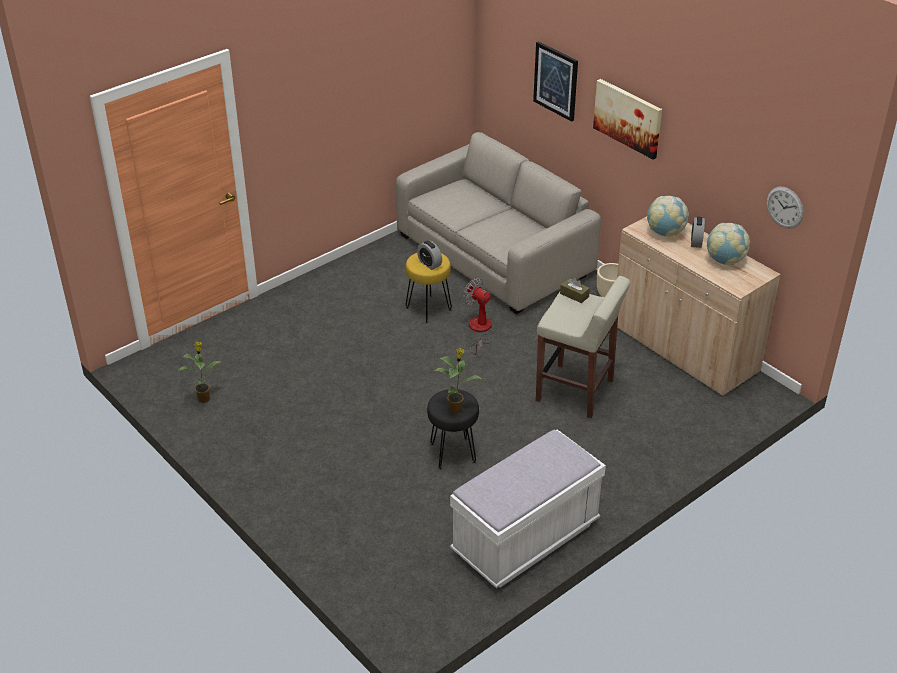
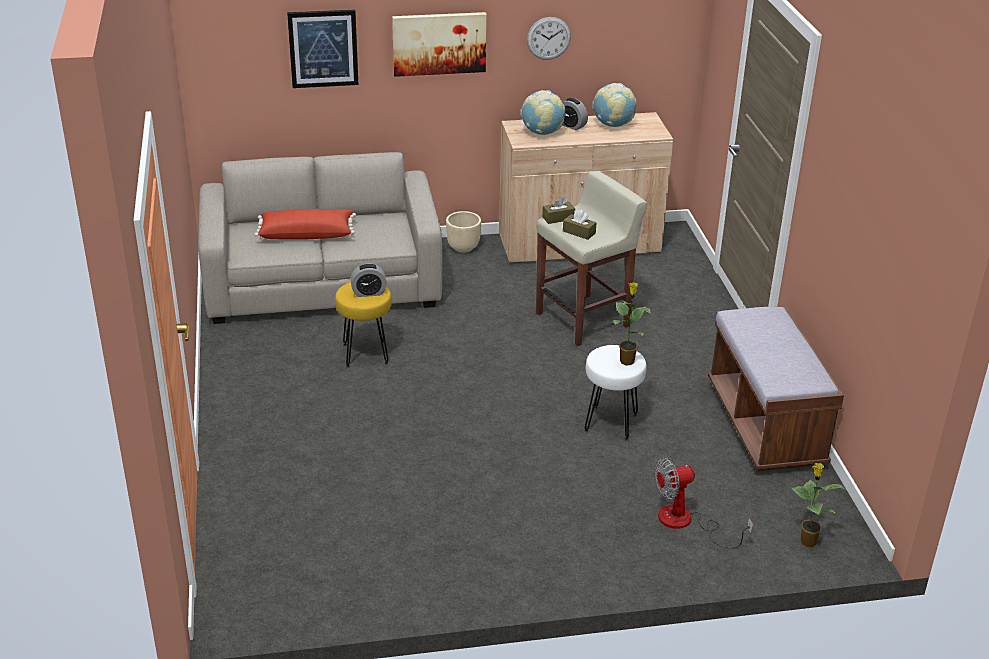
camera: 60 degrees left, 5 degrees down
potted plant [178,342,220,403] -> potted plant moved to [791,463,847,547]
black stool [427,389,479,470] -> white stool [584,345,646,441]
white bench [450,430,606,588] -> brown bench [708,306,844,471]
fan [463,278,494,355] -> fan moved to [655,458,753,549]
wall clock [767,187,804,229] -> wall clock moved to [527,17,571,60]
none -> red pillow [254,209,356,240]
none -> brown tissue box [563,210,596,240]

